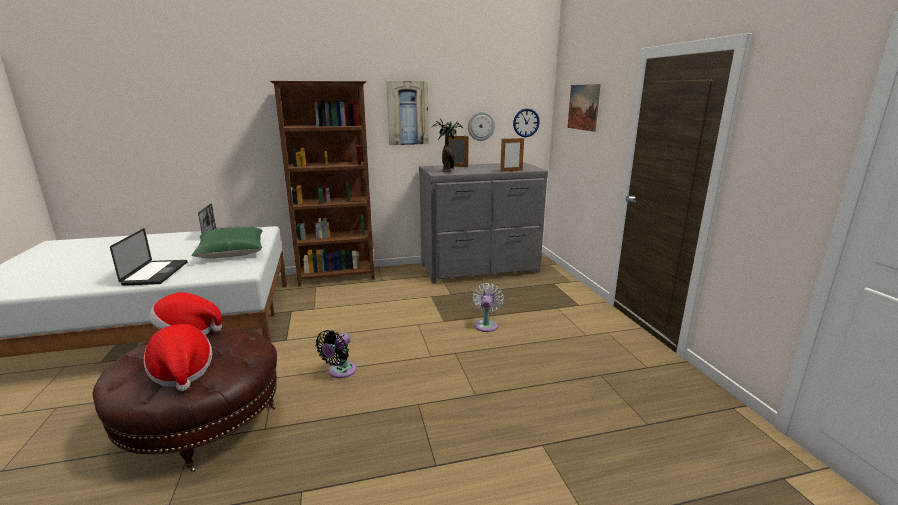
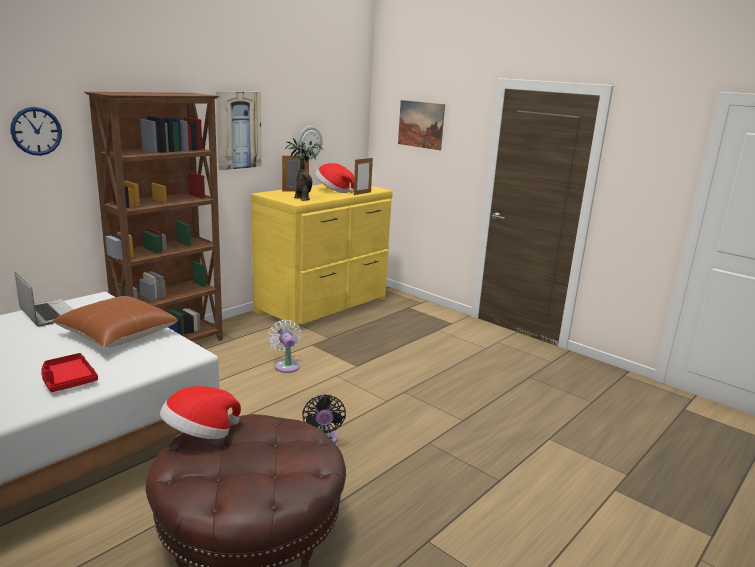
camera: 35 degrees left, 0 degrees up
laptop [110,228,187,286] -> red tray [41,353,98,392]
hat [144,324,212,391] -> hat moved to [315,163,354,193]
green pillow [191,227,262,259] -> brown pillow [53,296,178,347]
grey dresser [419,162,548,283] -> yellow dresser [251,183,393,331]
white fan [473,283,504,332] -> white fan moved to [268,320,301,373]
wall clock [513,108,540,137] -> wall clock moved to [11,107,62,156]

